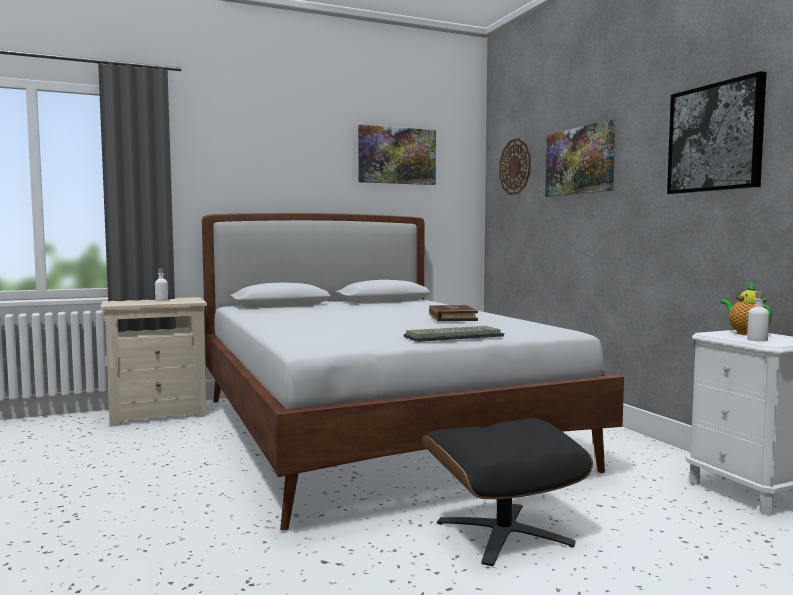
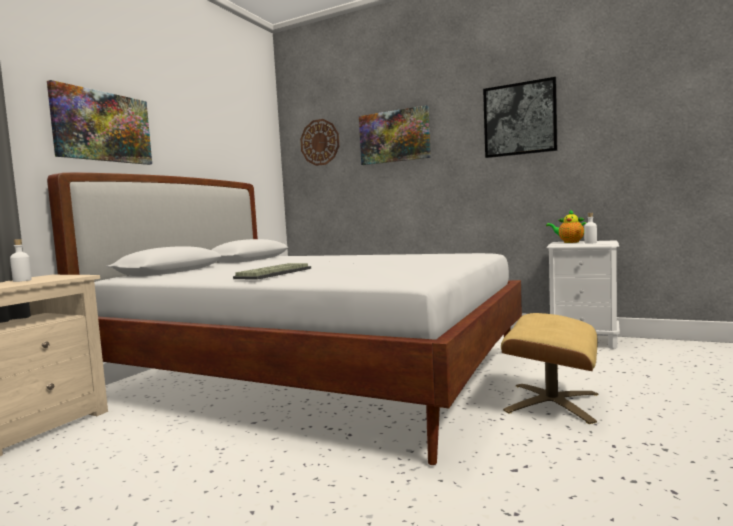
camera: 40 degrees left, 0 degrees up
picture [358,125,436,185] -> picture moved to [47,80,152,165]
keyboard [404,326,504,342] -> keyboard moved to [233,263,311,280]
black ottoman [422,418,593,566] -> beige ottoman [501,313,598,424]
book [429,305,478,321] -> none

